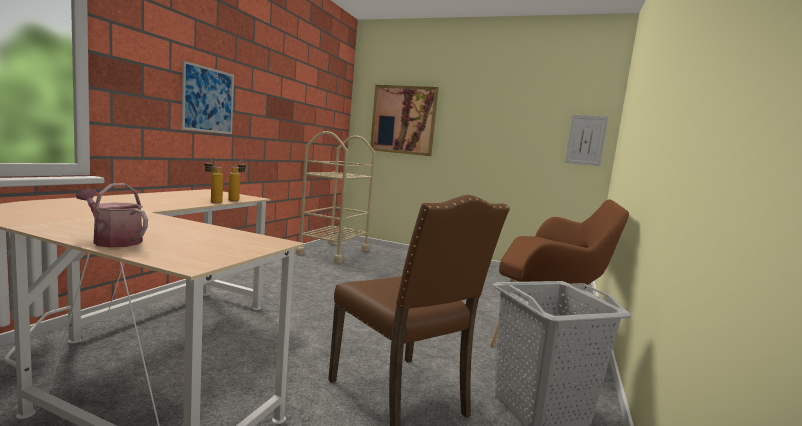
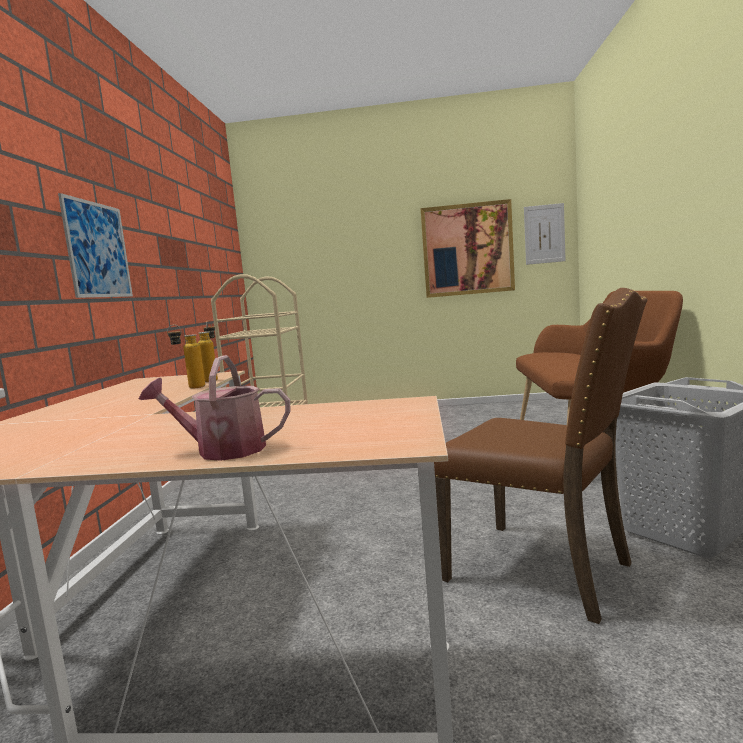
camera: 15 degrees left, 0 degrees up
picture [370,85,439,156] -> picture moved to [421,199,515,298]

